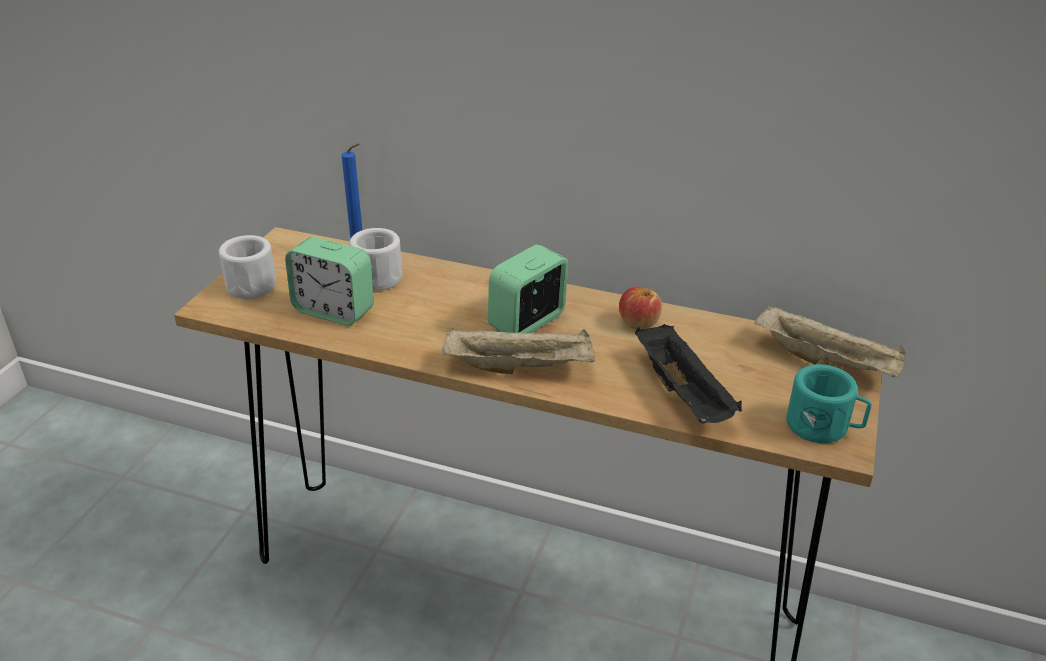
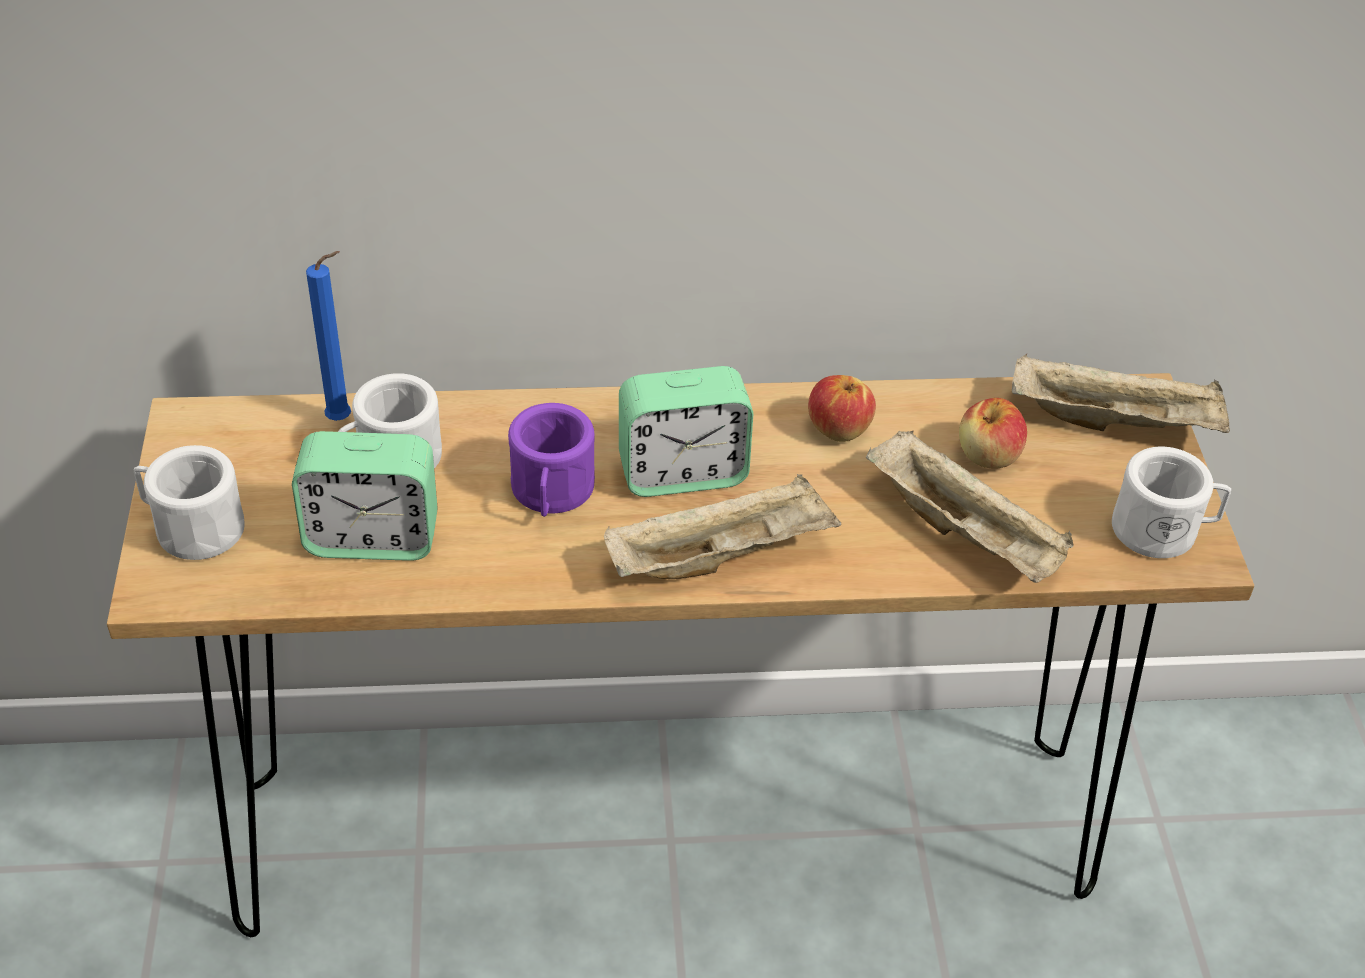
camera: 25 degrees left, 10 degrees up
alarm clock [488,244,568,333] -> alarm clock turned 120 degrees counterclockwise [619,366,753,497]
black tray [635,324,742,424] -> beige tray [866,430,1073,583]
turquoise mug [786,364,872,443] -> white mug [1112,447,1231,558]
none -> purple mug [508,403,595,517]
none -> apple [959,398,1027,469]

